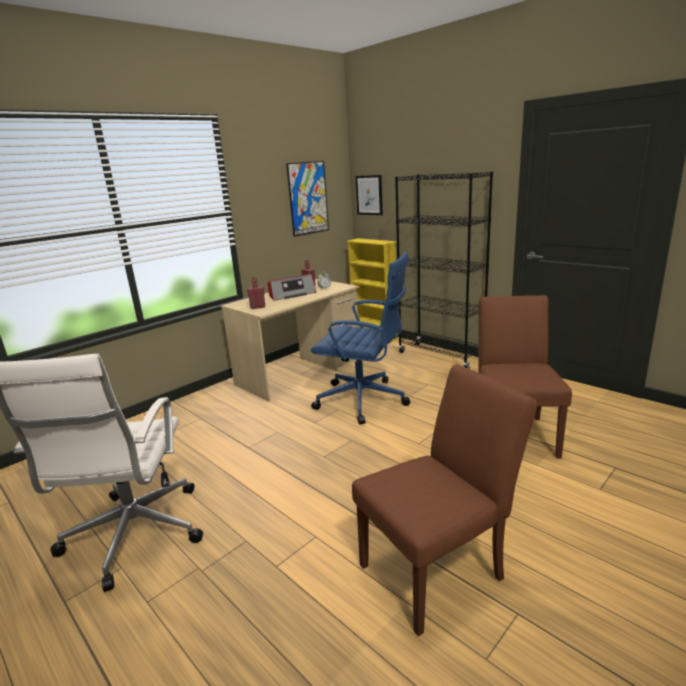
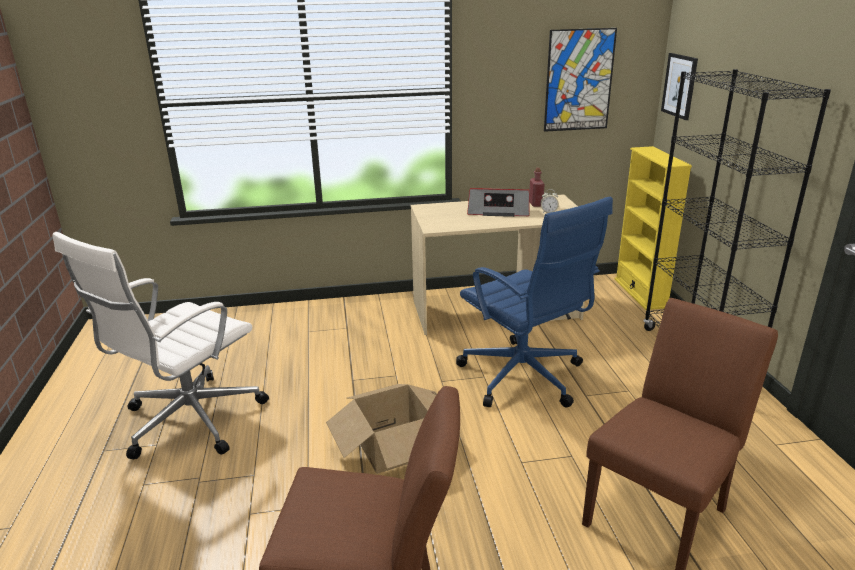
camera: 35 degrees right, 5 degrees up
red bottle [247,277,265,309] -> none
none -> cardboard box [326,384,437,474]

